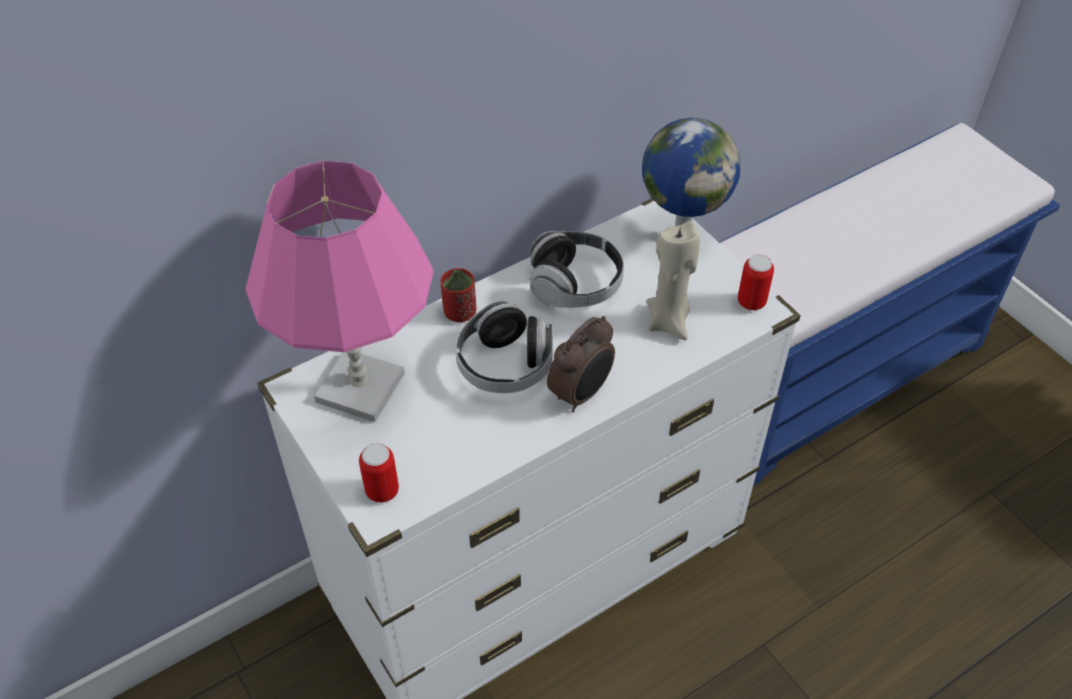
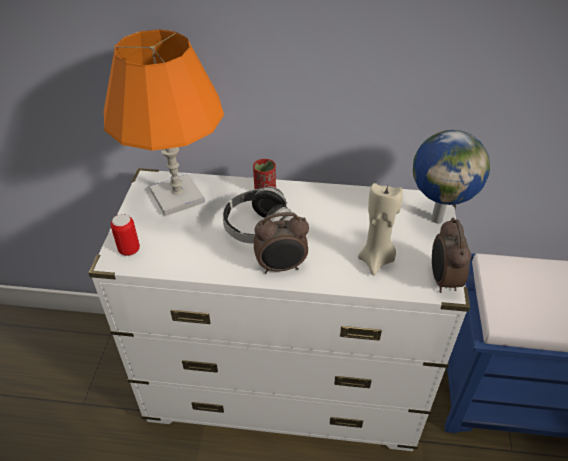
camera: 40 degrees right, 5 degrees down
pink table lamp [246,160,434,422] -> orange table lamp [104,29,224,216]
headphones [528,231,624,308] -> none
can [738,255,774,311] -> alarm clock [432,217,471,293]

